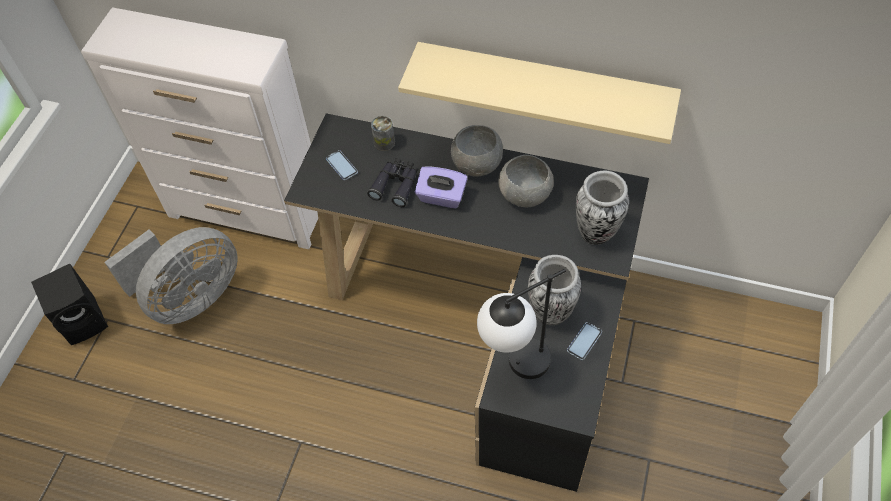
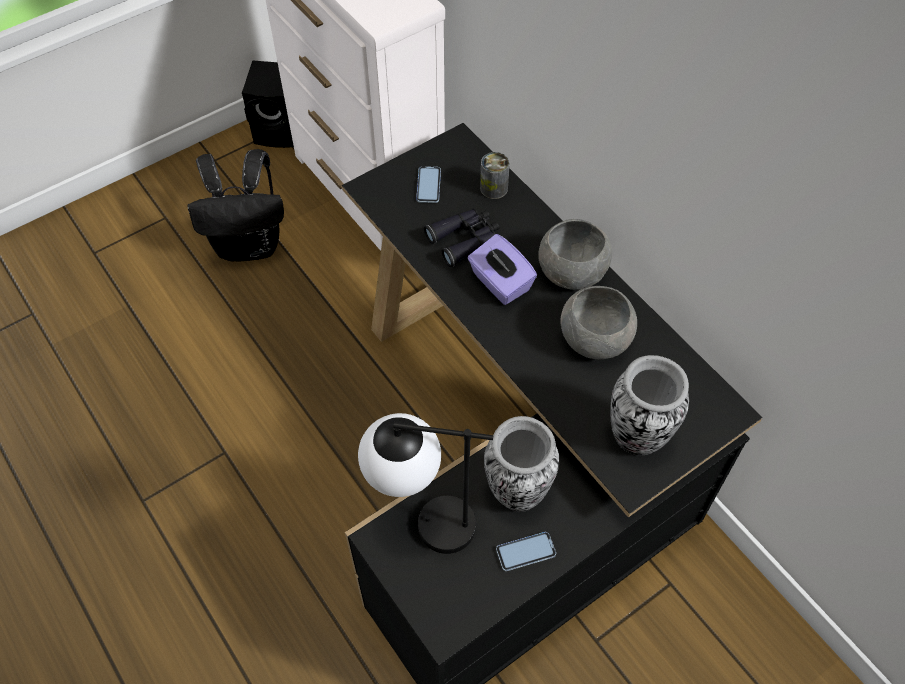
camera: 35 degrees right, 0 degrees up
black speaker [31,264,108,345] -> black speaker moved to [242,60,294,148]
grey fan [104,227,238,324] -> black backpack [188,149,284,262]
beige shelf [398,42,681,144] -> none

